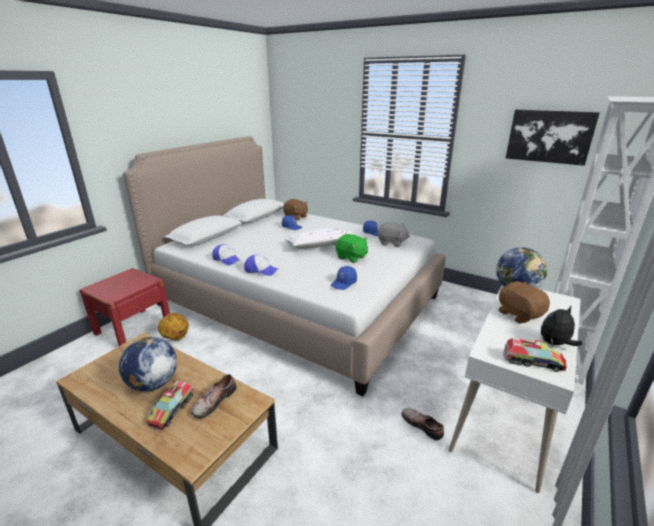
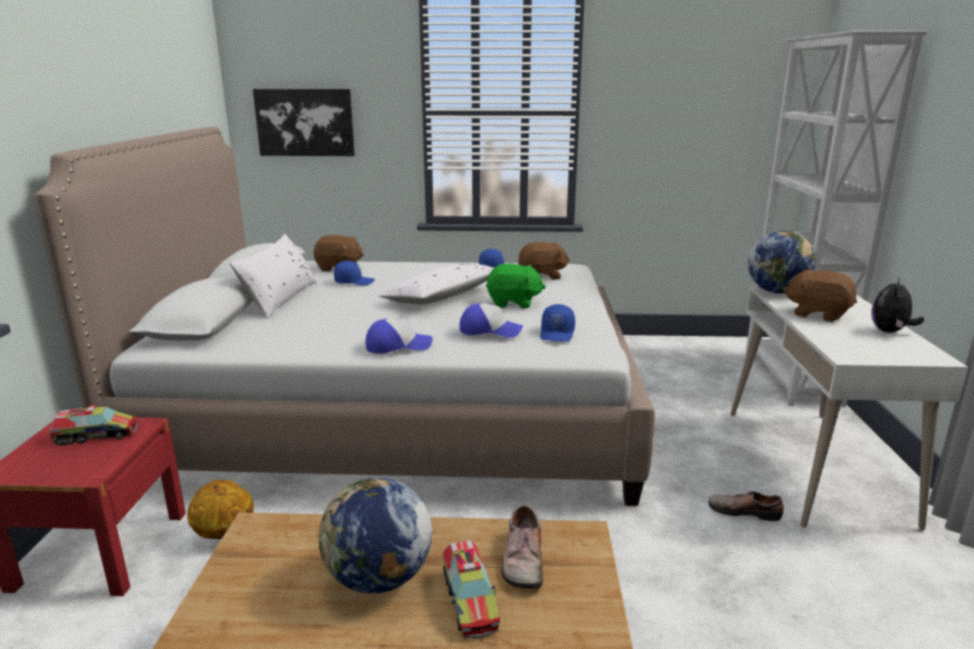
camera: 30 degrees left, 5 degrees down
cap [212,244,241,266] -> cap moved to [459,303,523,338]
grey plush toy [378,222,410,247] -> brown plush toy [518,242,570,280]
toy truck [503,338,567,372] -> toy truck moved to [50,405,138,445]
picture [506,110,600,166] -> picture moved to [253,89,355,156]
none -> white pillow [229,234,317,319]

